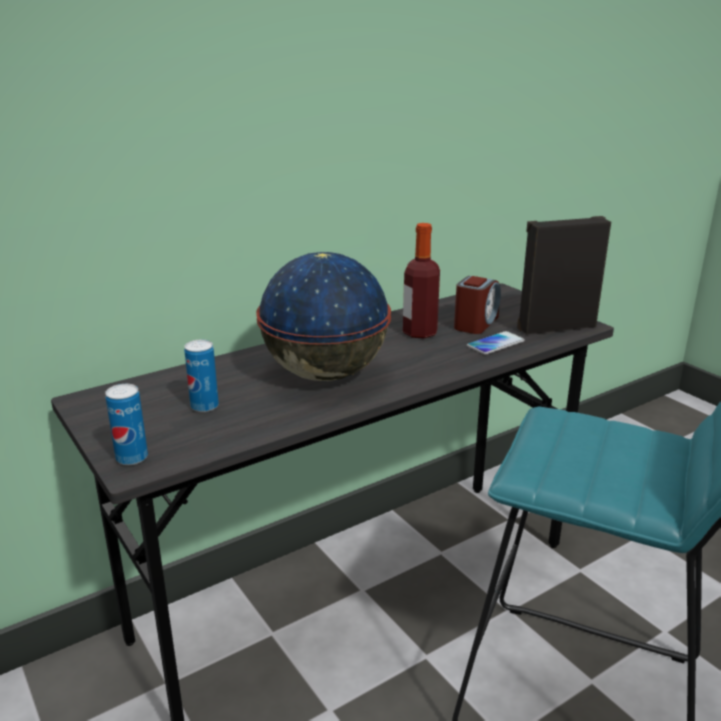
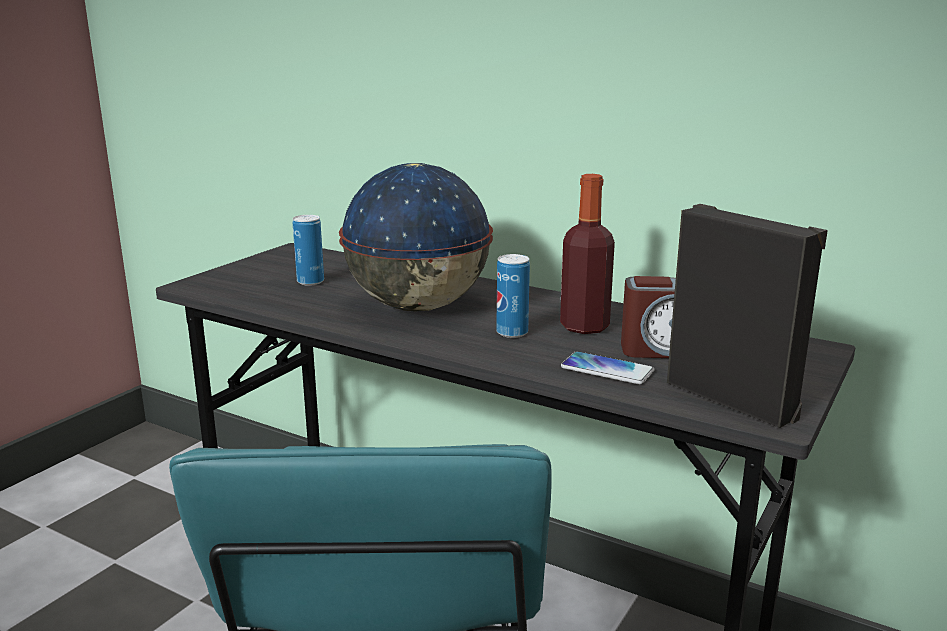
camera: 65 degrees right, 5 degrees down
can [105,384,148,465] -> can moved to [496,254,530,338]

